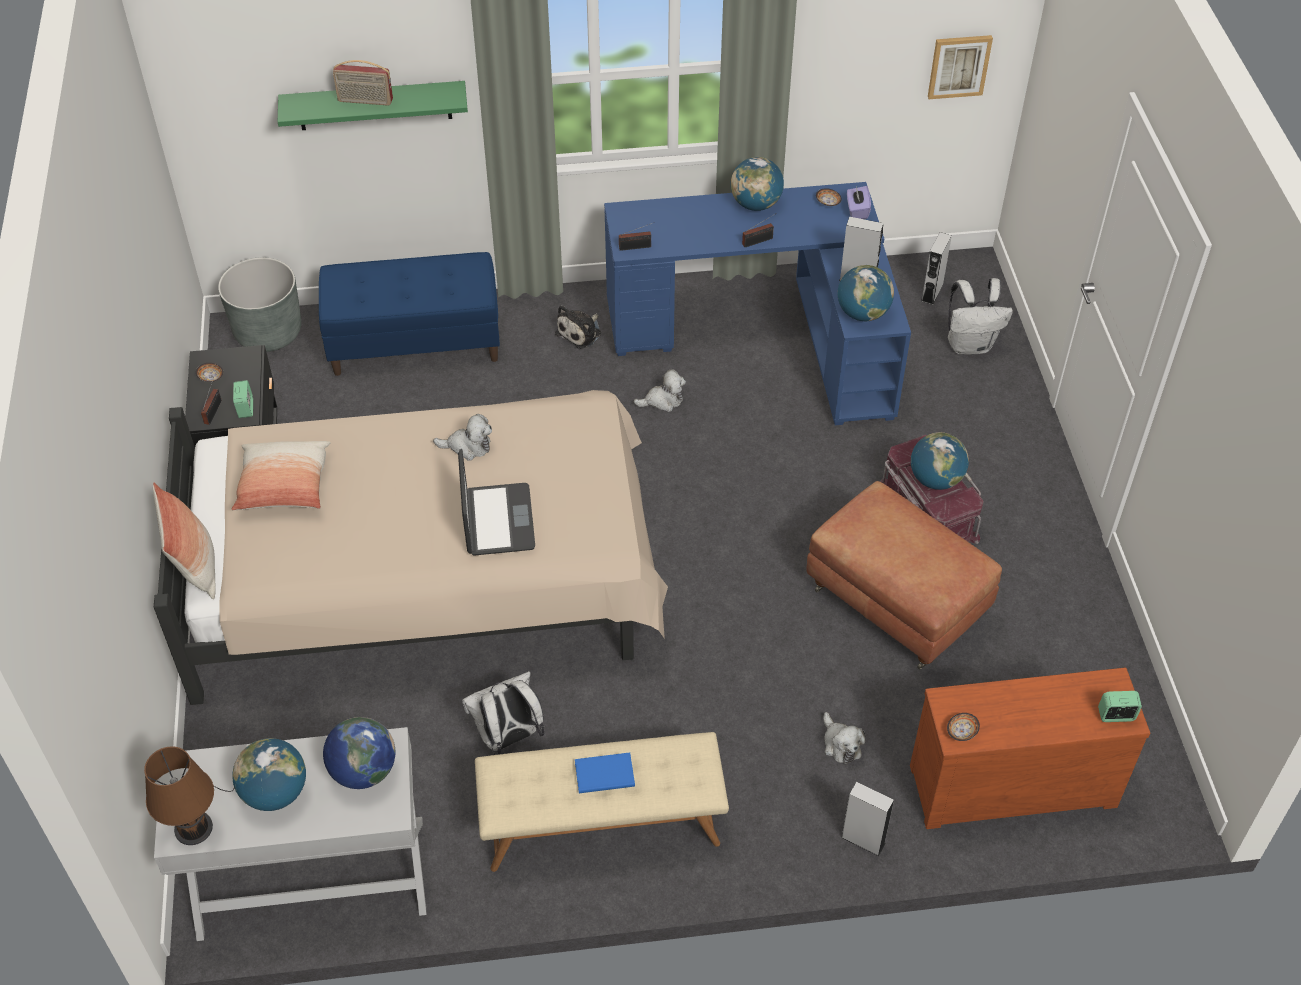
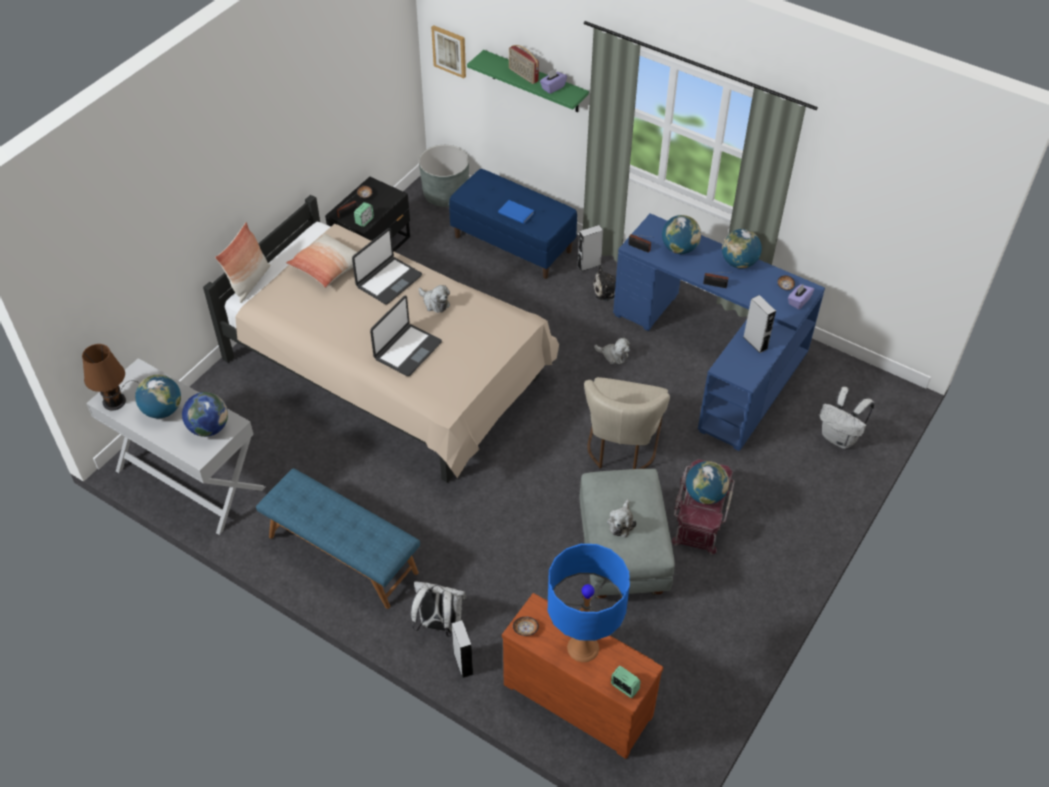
camera: 40 degrees right, 0 degrees up
white backpack [462,671,545,755] -> white backpack moved to [411,582,466,637]
beige bench [475,732,729,872] -> blue bench [256,468,420,609]
blue book [575,752,635,793] -> blue book moved to [498,200,534,224]
brown ottoman [806,481,1002,669] -> grey ottoman [579,469,675,599]
plush toy [823,712,865,764] -> plush toy moved to [607,499,637,537]
globe [838,265,894,321] -> globe moved to [662,215,701,254]
grey speaker [921,232,952,305] -> grey speaker moved to [577,225,603,272]
picture [928,35,993,99] -> picture moved to [431,25,466,78]
none -> laptop [352,228,422,305]
none -> purple tissue box [540,69,567,94]
none -> blue table lamp [548,544,630,662]
none -> beige chair [584,377,670,469]

